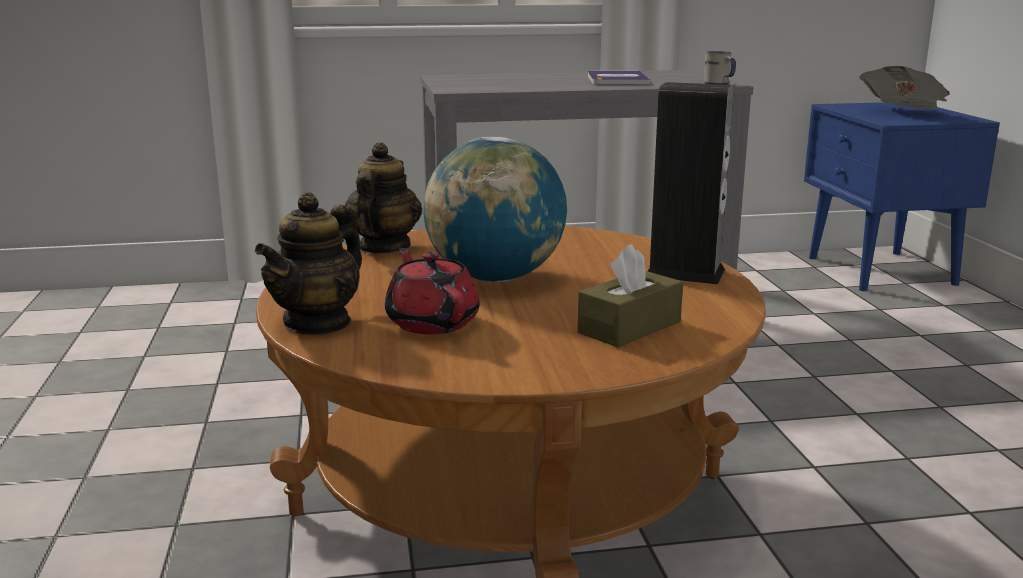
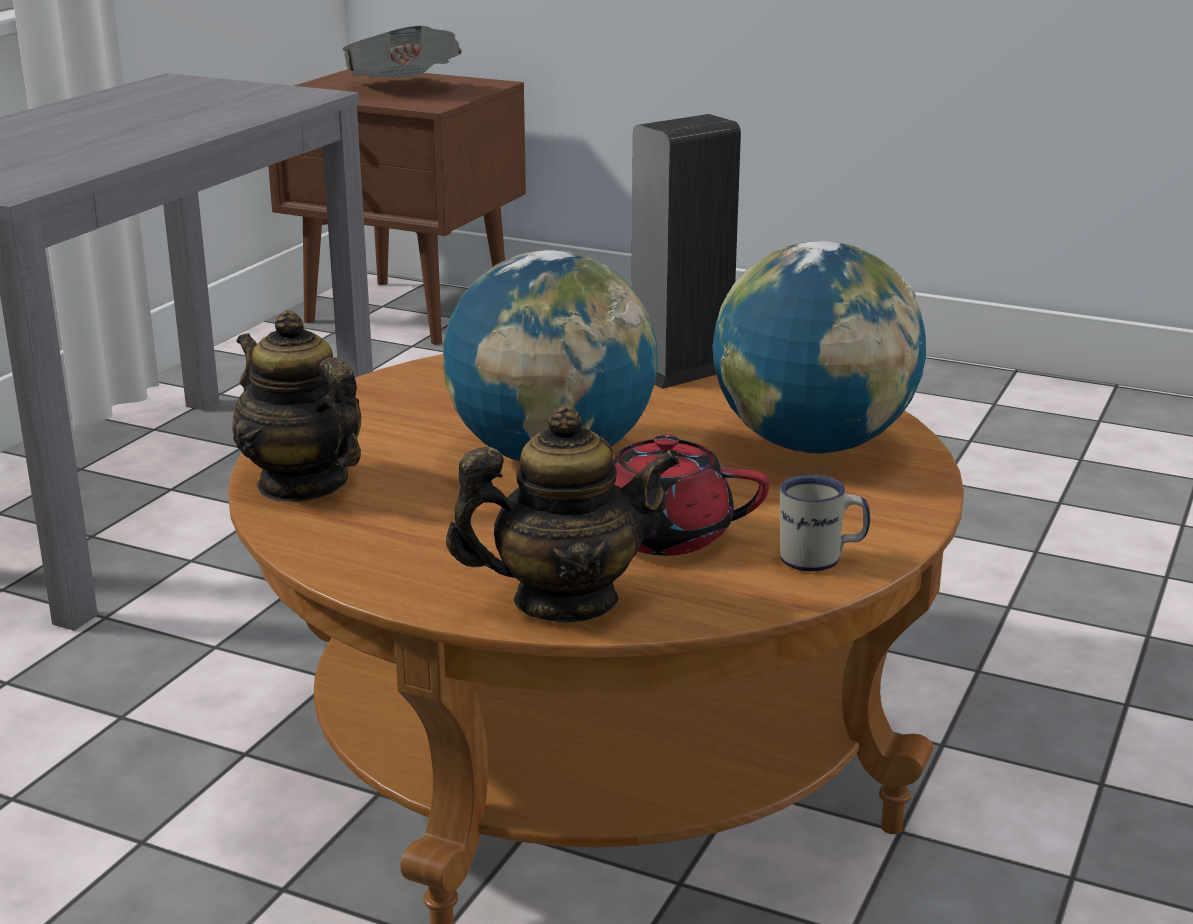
camera: 55 degrees left, 5 degrees up
teapot [255,192,362,335] -> teapot turned 75 degrees counterclockwise [446,405,680,623]
brown tissue box [578,244,683,347] -> globe [713,241,926,454]
book [588,71,650,85] -> none
white mug [705,51,736,85] -> white mug moved to [780,475,870,571]
blue nightstand [804,102,1000,291] -> brown nightstand [268,69,526,345]

